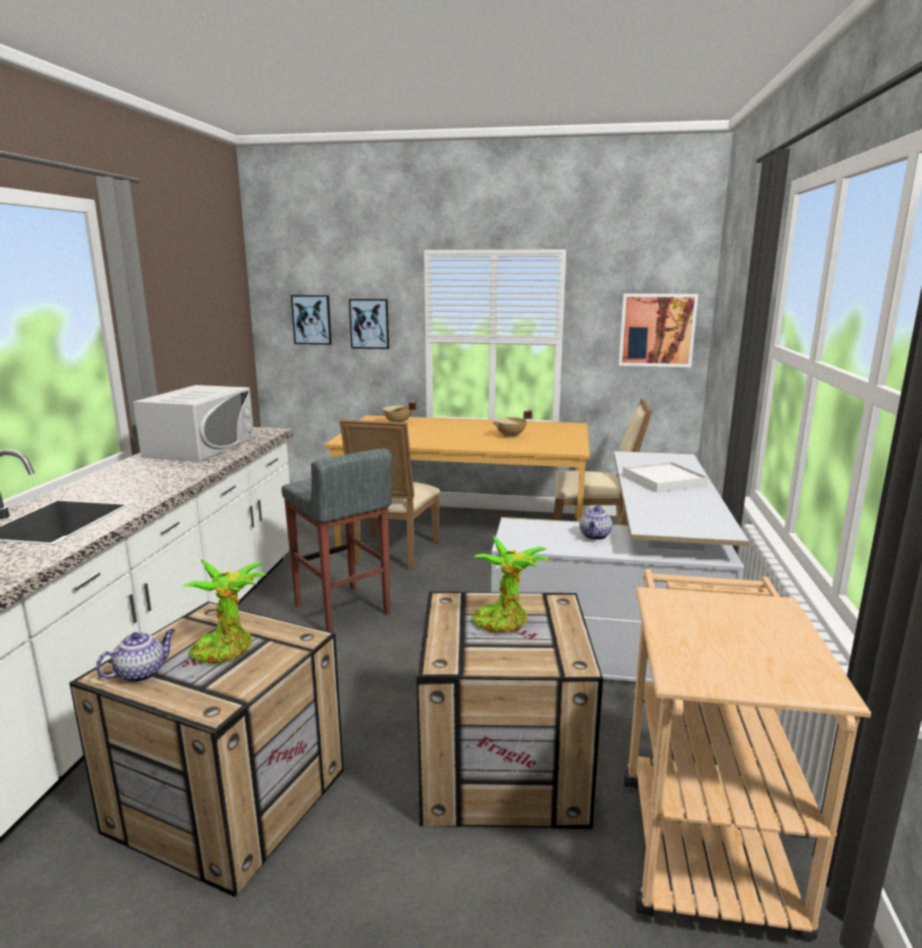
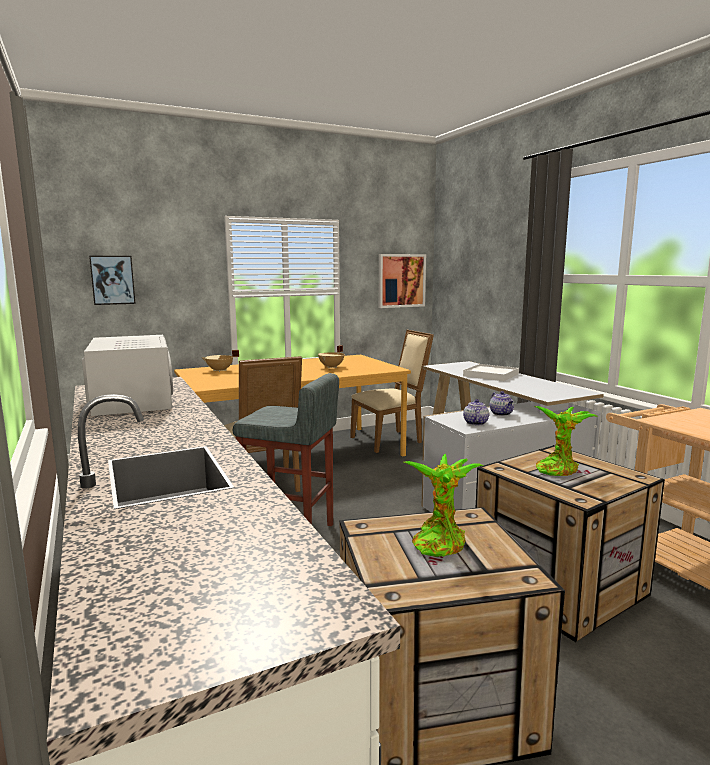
camera: 35 degrees left, 5 degrees down
teapot [96,629,175,683] -> teapot moved to [463,399,489,425]
picture [349,299,389,349] -> none

